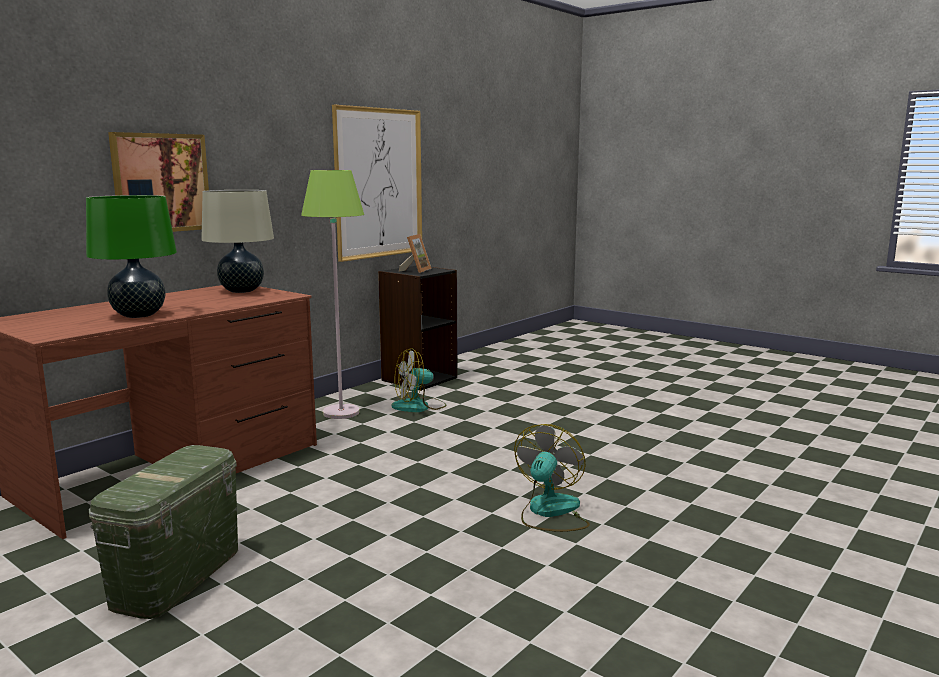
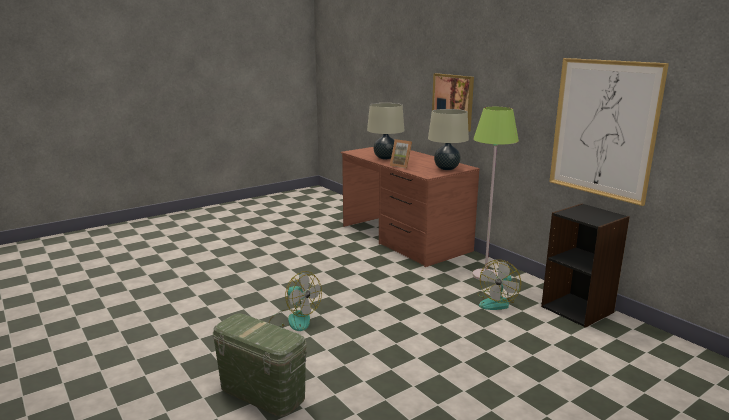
camera: 105 degrees right, 5 degrees up
green table lamp [86,195,177,318] -> beige table lamp [367,103,404,159]
green storage box [89,445,238,619] -> green storage box moved to [213,313,307,417]
fan [391,348,447,412] -> fan turned 135 degrees counterclockwise [478,260,521,310]
picture frame [399,234,432,273] -> picture frame moved to [390,139,412,168]

